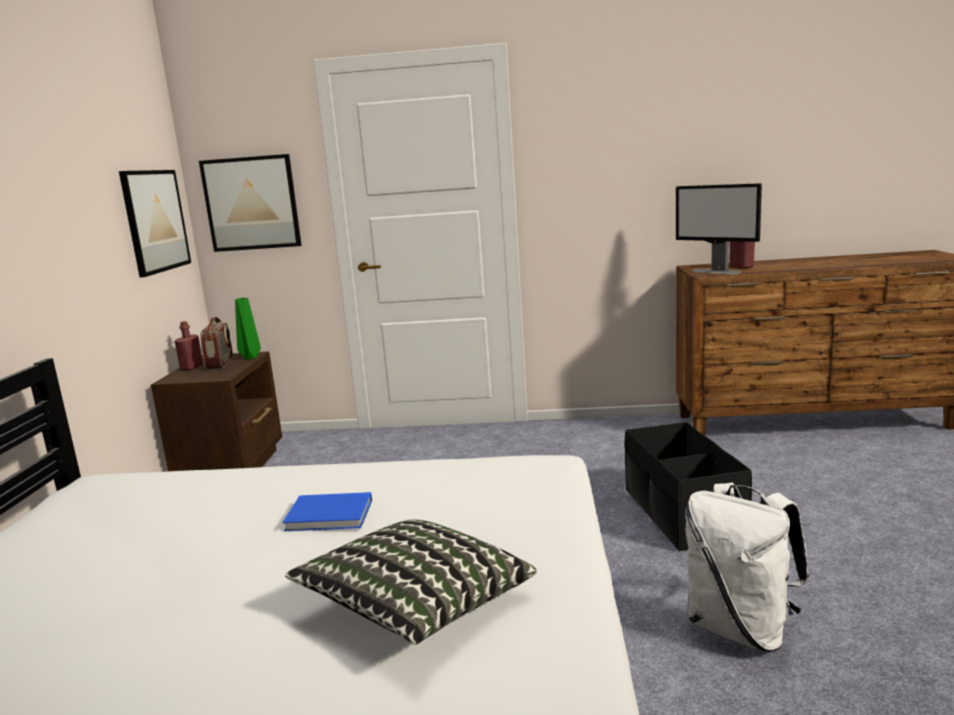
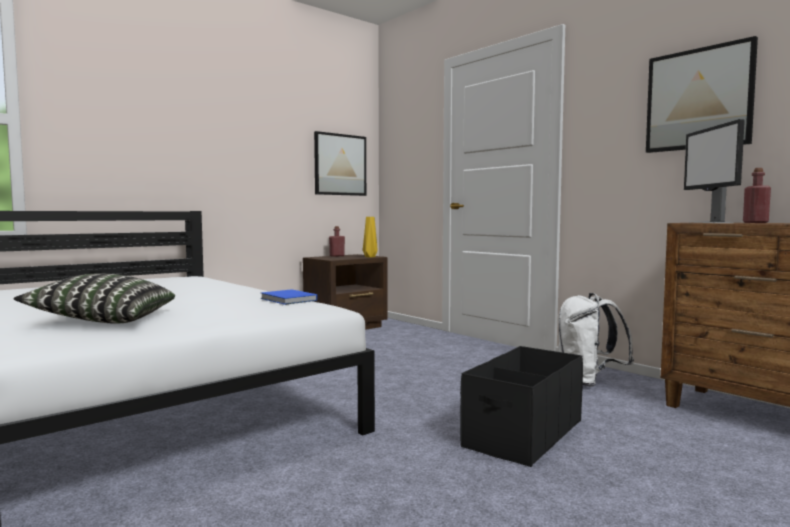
camera: 45 degrees right, 10 degrees down
picture [199,154,302,252] -> picture moved to [646,36,758,153]
radio [200,317,233,369] -> none
green vase [235,298,261,360] -> yellow vase [363,217,378,257]
blue book [282,492,372,531] -> blue book moved to [261,289,317,305]
white backpack [686,482,810,652] -> white backpack moved to [558,293,634,387]

